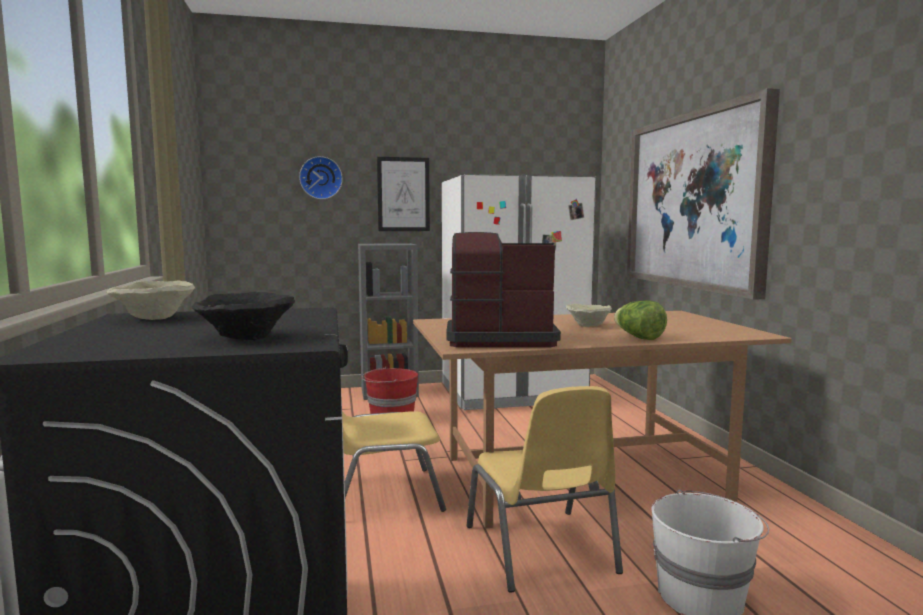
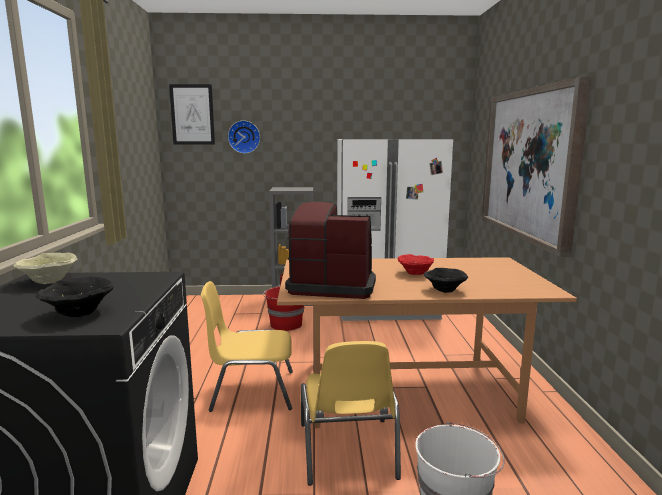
camera: 10 degrees right, 5 degrees up
picture [377,157,430,231] -> picture moved to [169,84,215,145]
beige bowl [566,304,612,327] -> red bowl [397,254,434,275]
lettuce [614,301,667,340] -> black bowl [424,268,468,293]

